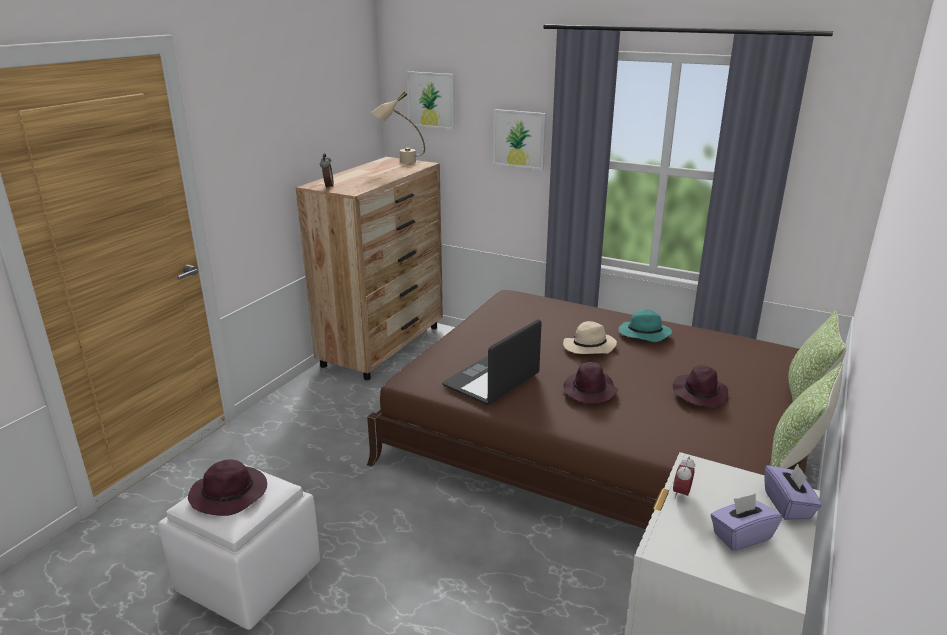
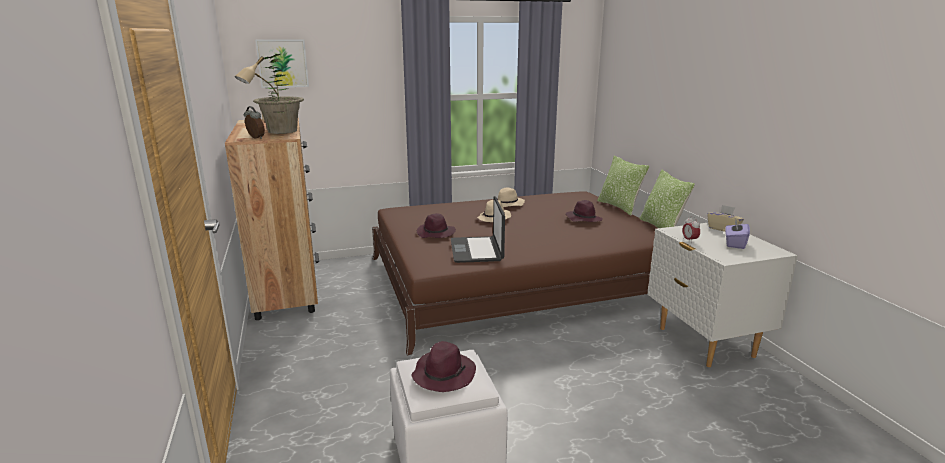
camera: 45 degrees left, 5 degrees down
picture [493,109,546,170] -> none
purple hat [563,362,618,403] -> purple hat moved to [417,213,456,238]
turquoise hat [618,309,672,342] -> beige hat [497,187,525,207]
purple tissue box [764,463,822,520] -> beige tissue box [707,205,744,232]
none -> potted plant [253,54,304,134]

